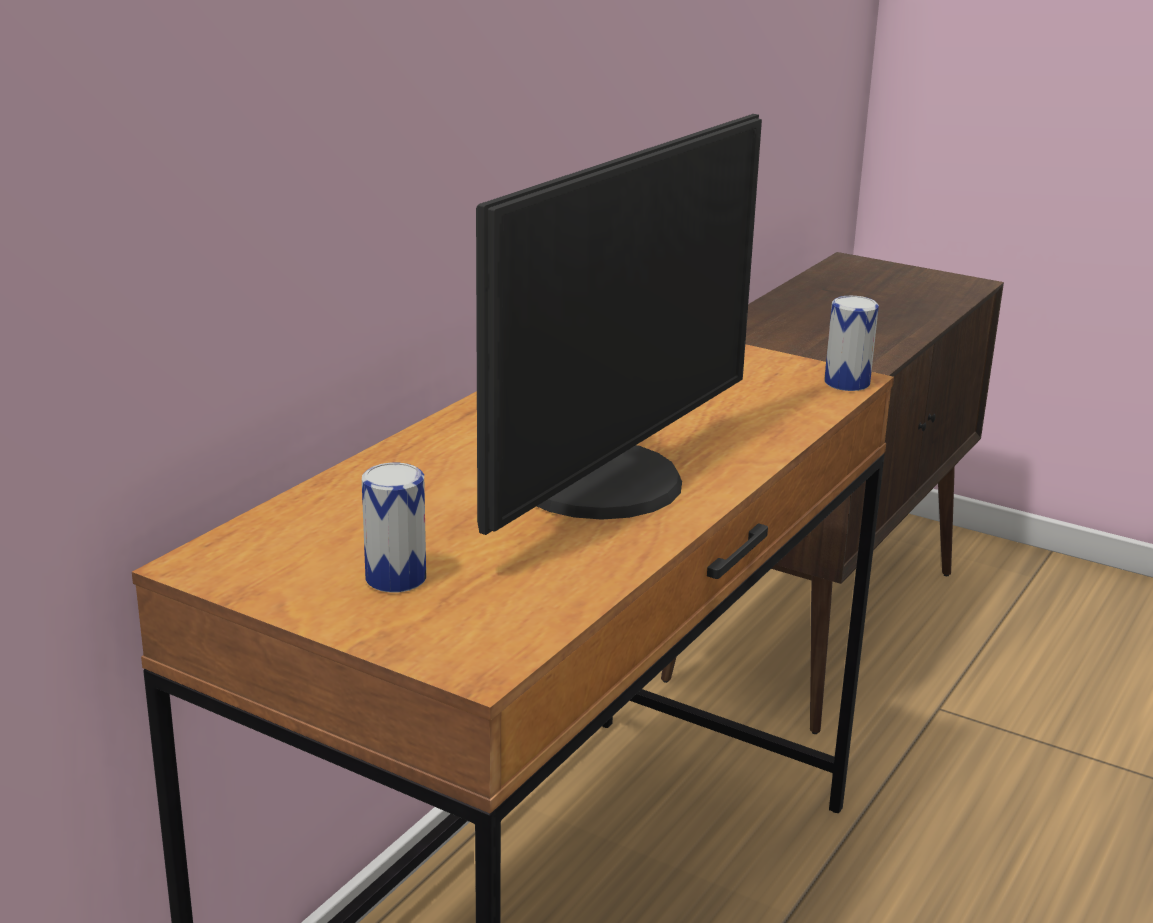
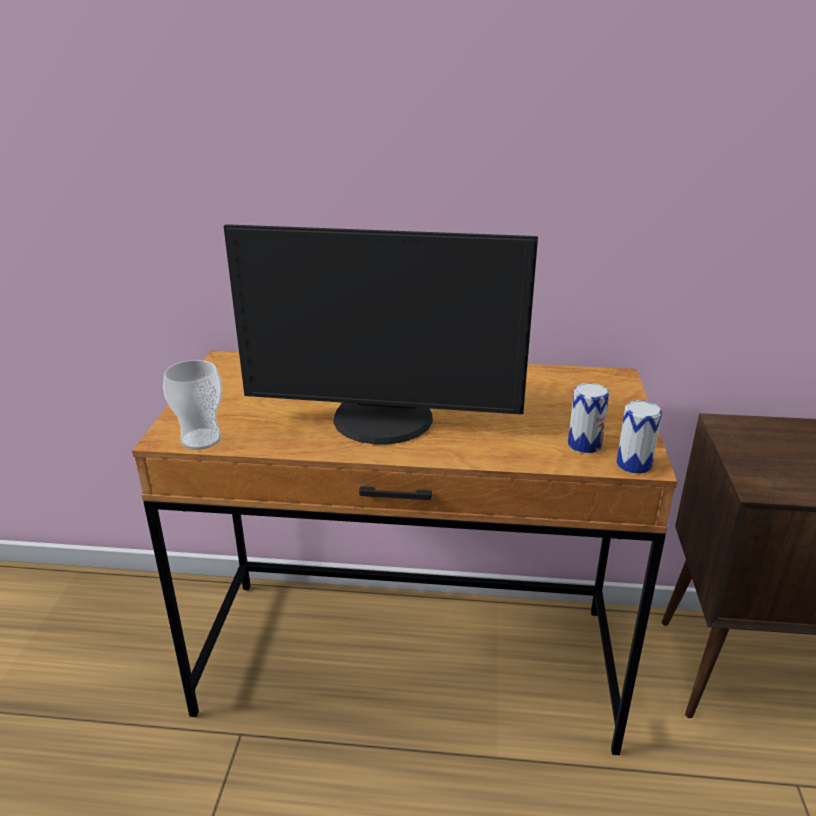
camera: 65 degrees right, 5 degrees up
can [362,462,426,593] -> can moved to [568,383,609,453]
none -> cup [163,360,222,450]

